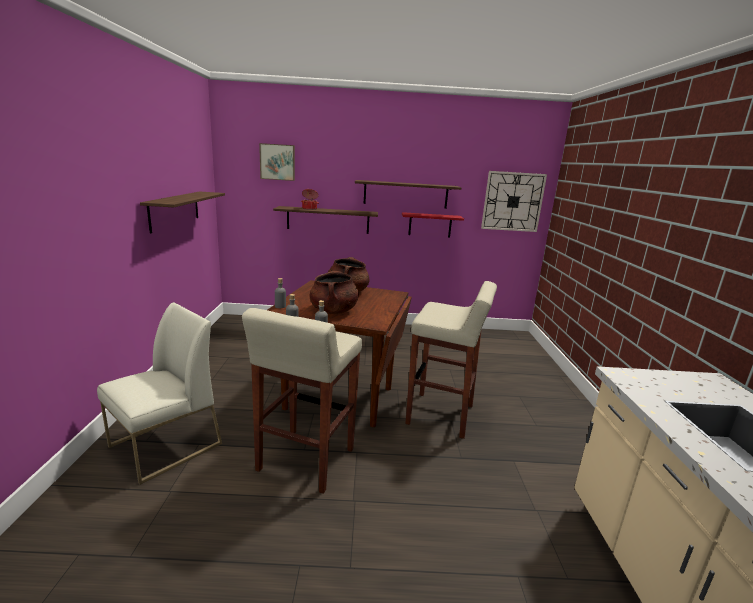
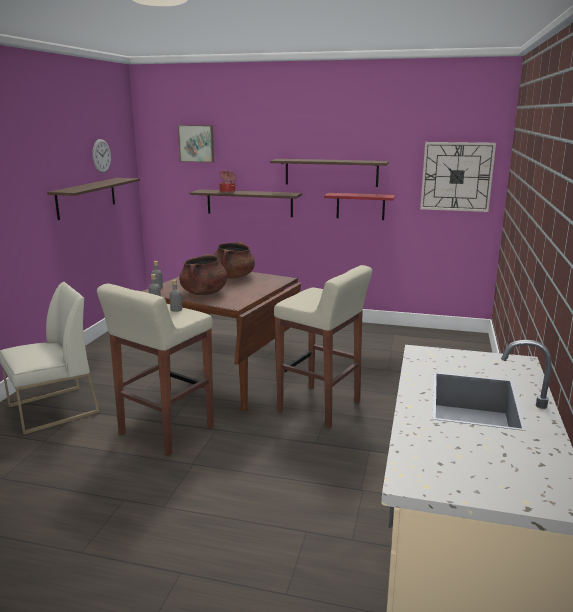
camera: 15 degrees right, 0 degrees up
none -> wall clock [92,139,111,173]

